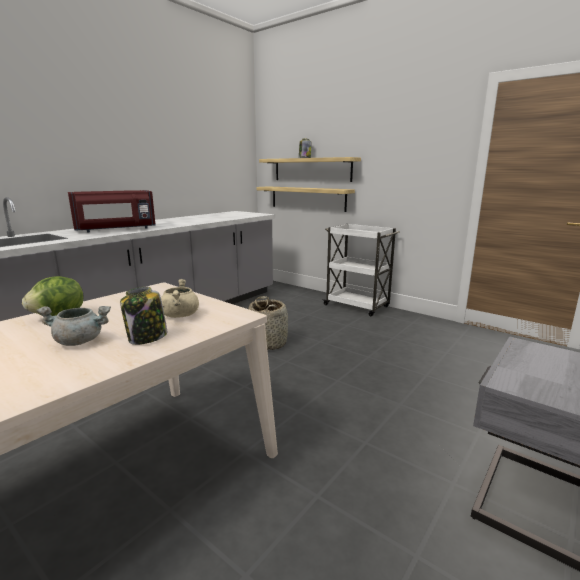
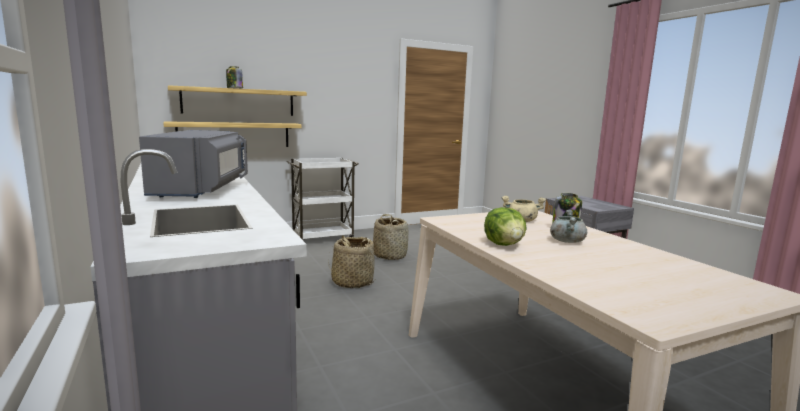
camera: 65 degrees left, 5 degrees down
red microwave [68,190,156,232] -> grey microwave [139,130,248,198]
none -> basket [373,214,409,260]

